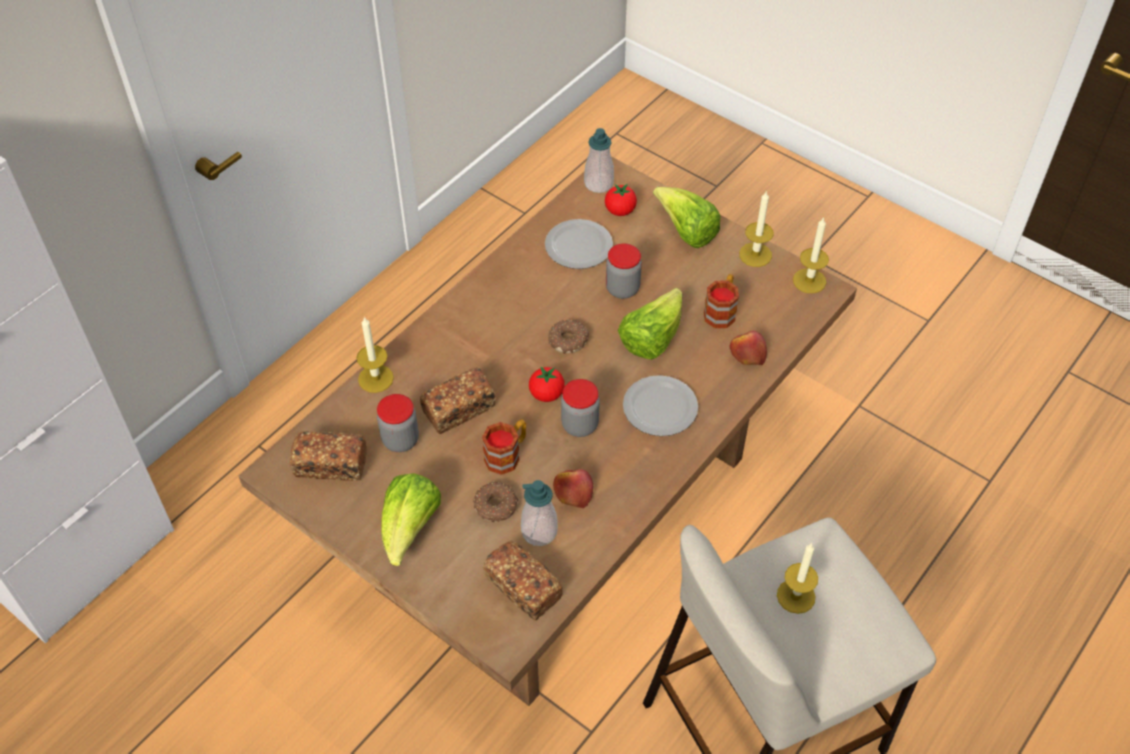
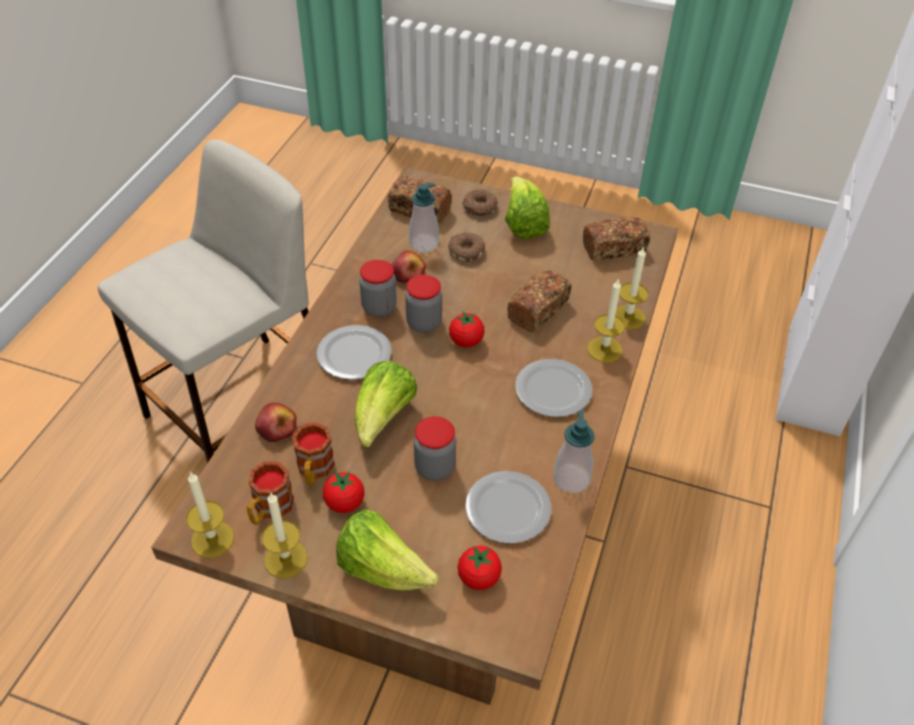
camera: 160 degrees right, 5 degrees down
jar [377,394,419,452] -> jar moved to [359,260,397,317]
mug [482,419,526,475] -> mug moved to [247,461,294,525]
donut [548,319,589,354] -> donut moved to [462,189,498,216]
soap dispenser [584,128,614,193] -> soap dispenser moved to [553,411,595,493]
candle [777,543,818,614] -> candle moved to [587,278,625,363]
none -> tomato [323,471,364,513]
none -> plate [515,359,593,417]

